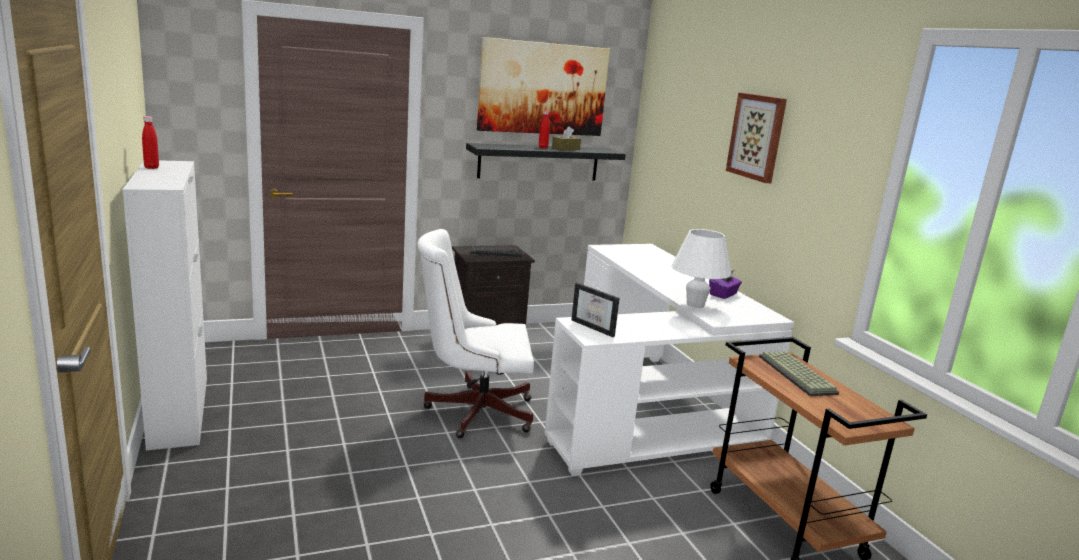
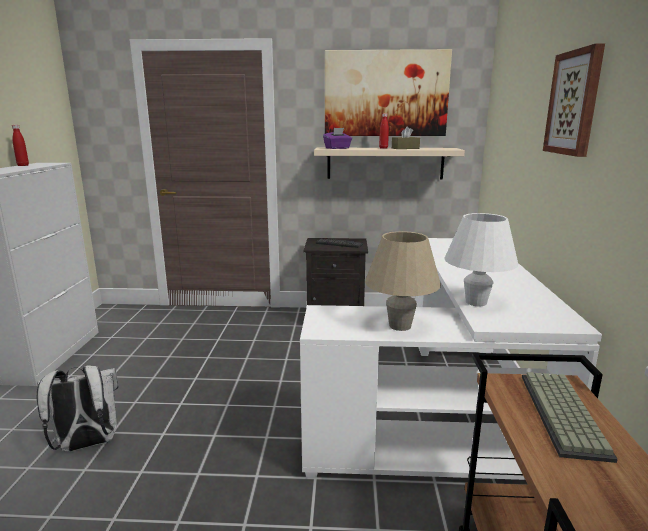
camera: 25 degrees right, 0 degrees up
white office chair [417,229,534,438] -> none
black shelf [466,143,626,181] -> beige shelf [314,148,465,179]
picture frame [571,283,620,337] -> none
purple tissue box [709,270,742,299] -> purple tissue box moved to [323,128,352,149]
none -> white backpack [37,365,118,452]
none -> beige table lamp [365,231,441,331]

